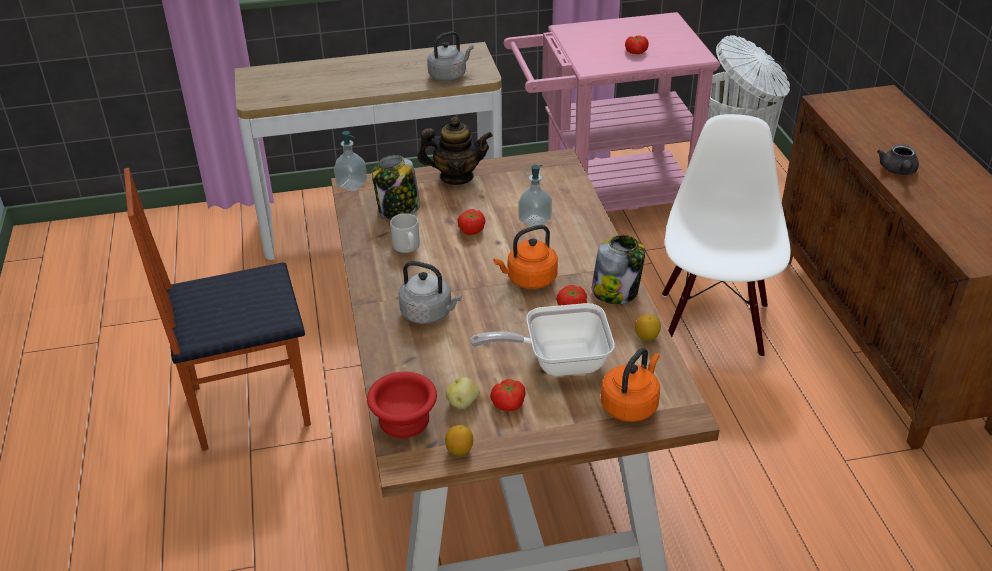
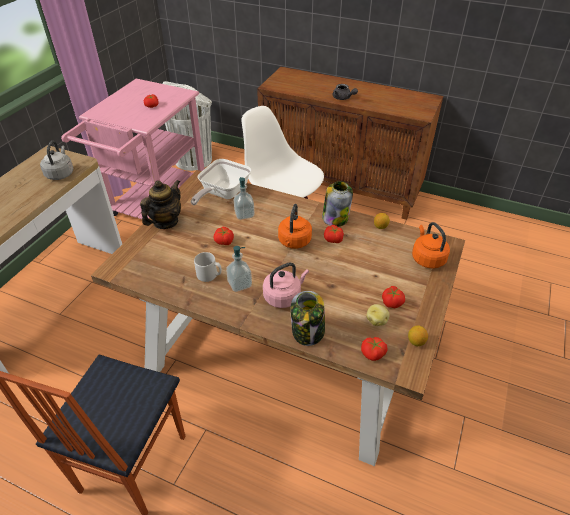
camera: 55 degrees left, 5 degrees up
soap dispenser [334,131,367,192] -> soap dispenser moved to [226,246,252,292]
red bowl [367,372,437,438] -> tomato [361,337,388,361]
jar [372,155,420,219] -> jar moved to [290,291,325,346]
grey kettle [398,261,462,324] -> pink kettle [263,262,309,308]
frying pan [470,303,615,376] -> frying pan moved to [191,159,251,205]

